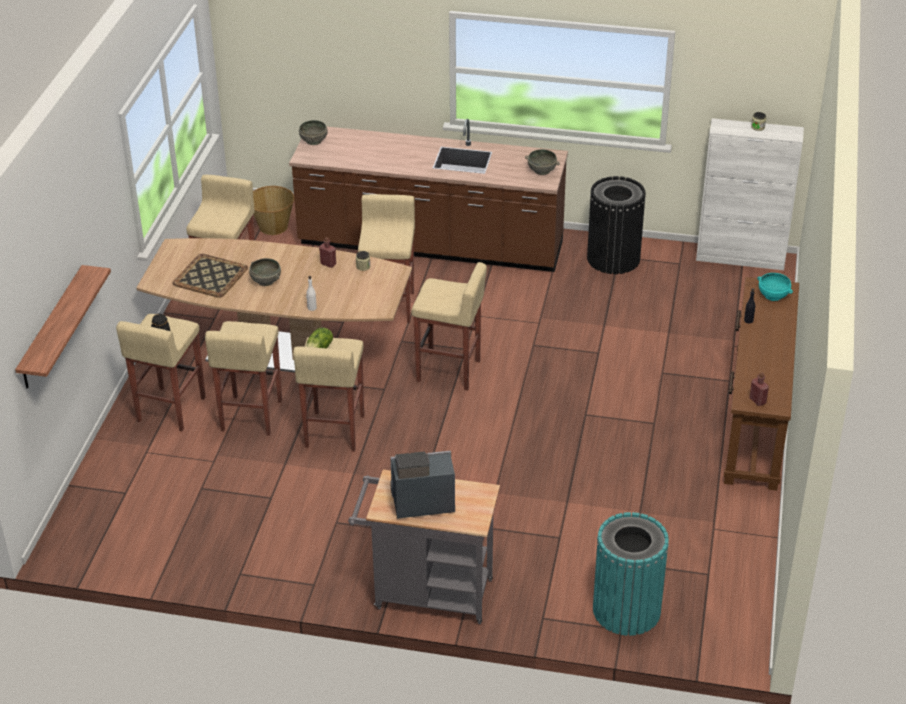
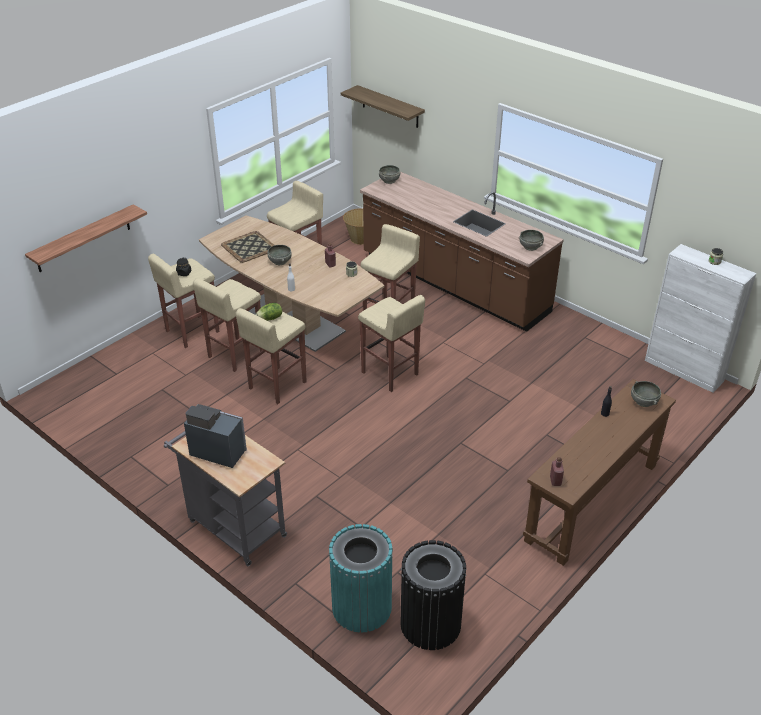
camera: 30 degrees right, 0 degrees up
black trash can [587,176,646,274] -> black trash can moved to [401,540,467,650]
turquoise bowl [758,273,793,301] -> grey bowl [631,381,661,407]
none -> shelf [341,85,425,128]

